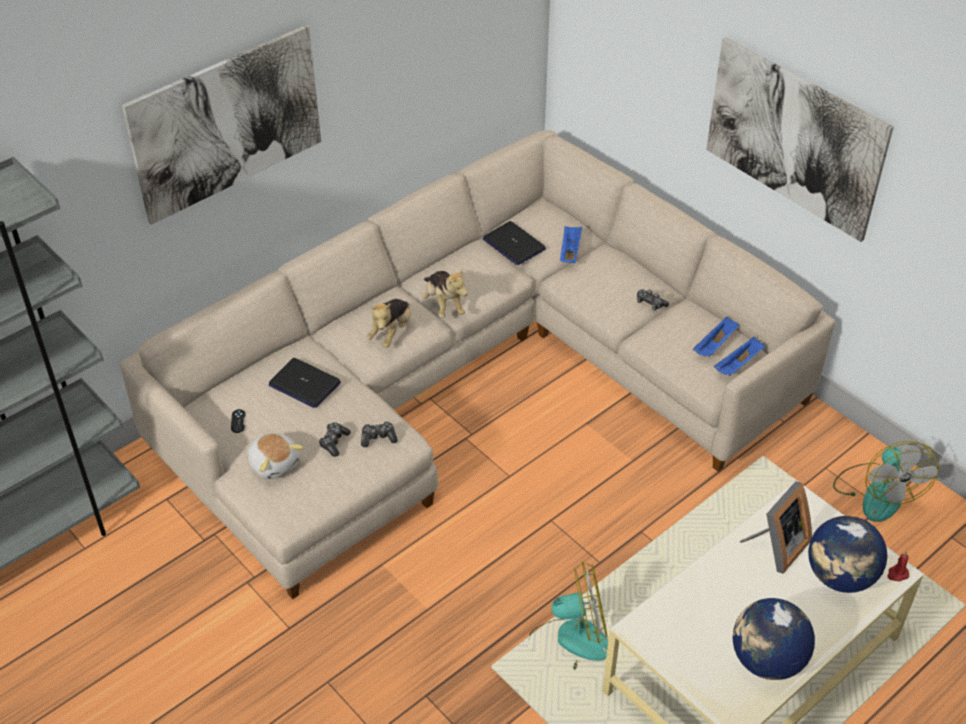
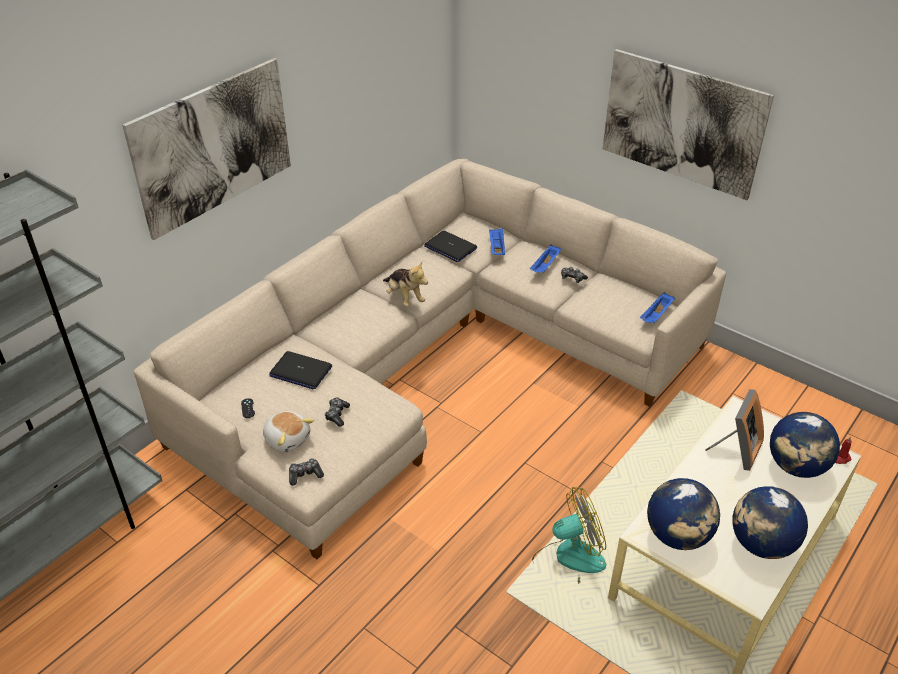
camera: 10 degrees left, 5 degrees down
game controller [361,421,398,447] -> game controller moved to [289,458,324,486]
plush toy [366,299,411,348] -> none
blue tray [693,317,739,357] -> blue tray moved to [530,244,561,273]
fan [833,441,939,522] -> none
none -> globe [647,478,720,550]

